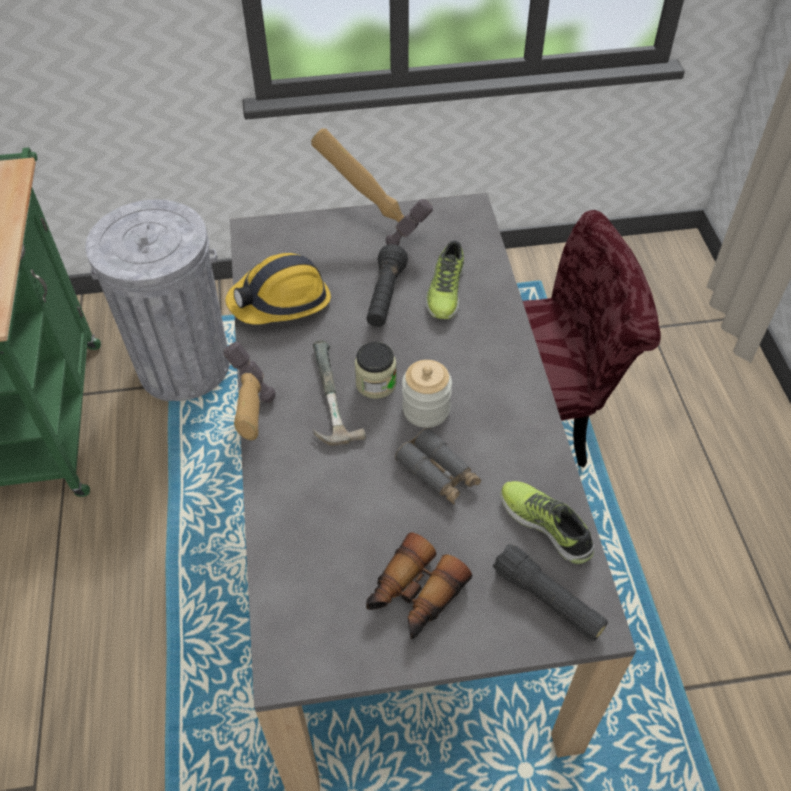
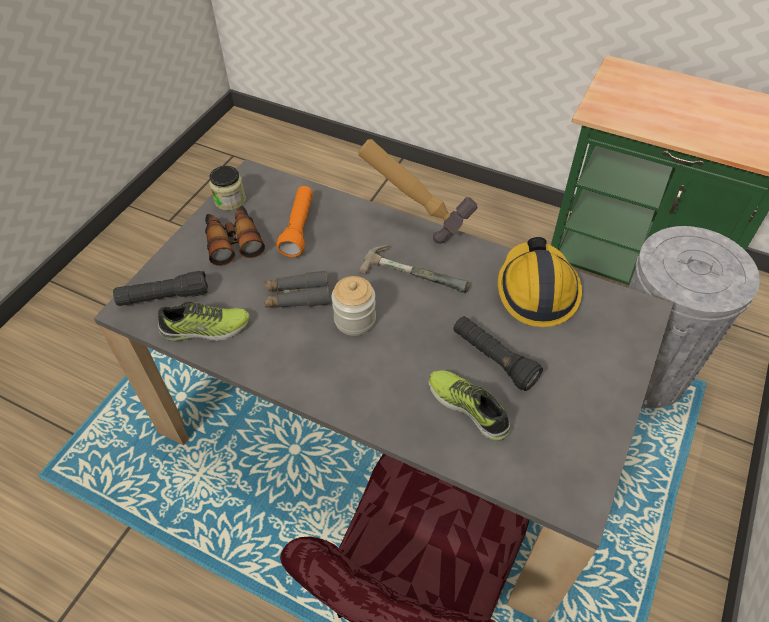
camera: 125 degrees right, 0 degrees up
hammer [311,128,433,245] -> none
jar [354,342,397,399] -> jar moved to [209,166,246,211]
none -> orange flashlight [277,186,313,257]

